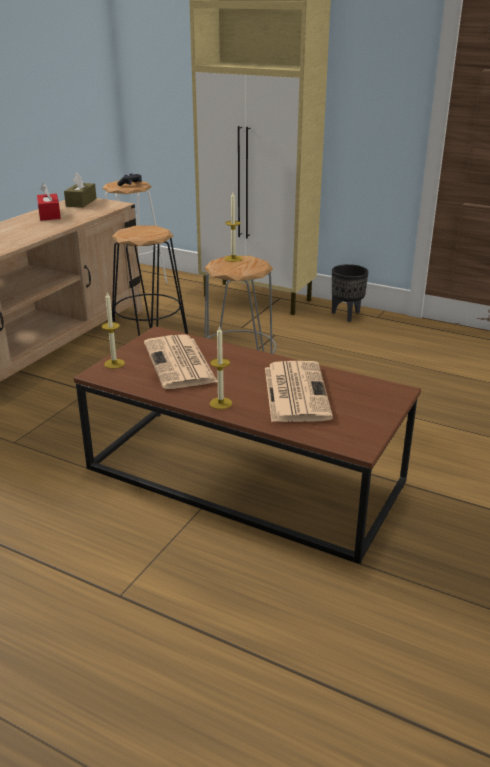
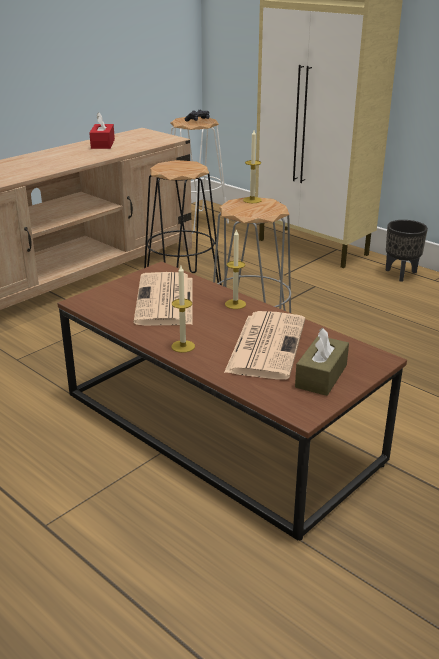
camera: 15 degrees right, 0 degrees up
brown tissue box [64,172,97,208] -> brown tissue box moved to [295,328,349,396]
candle [102,292,125,369] -> candle moved to [225,229,246,309]

